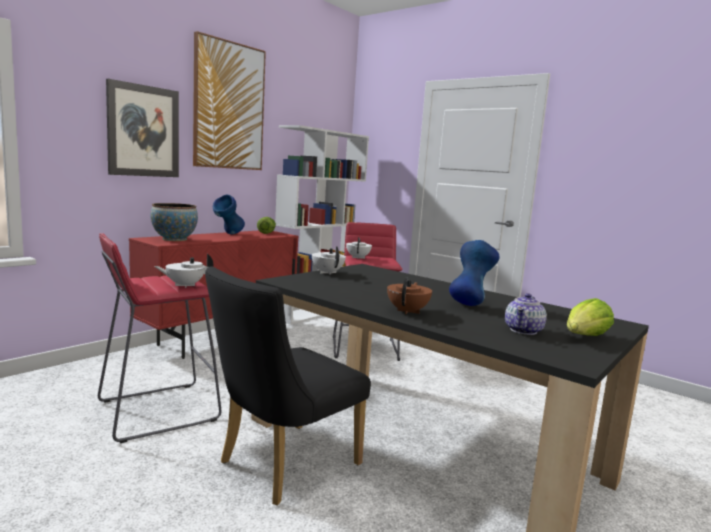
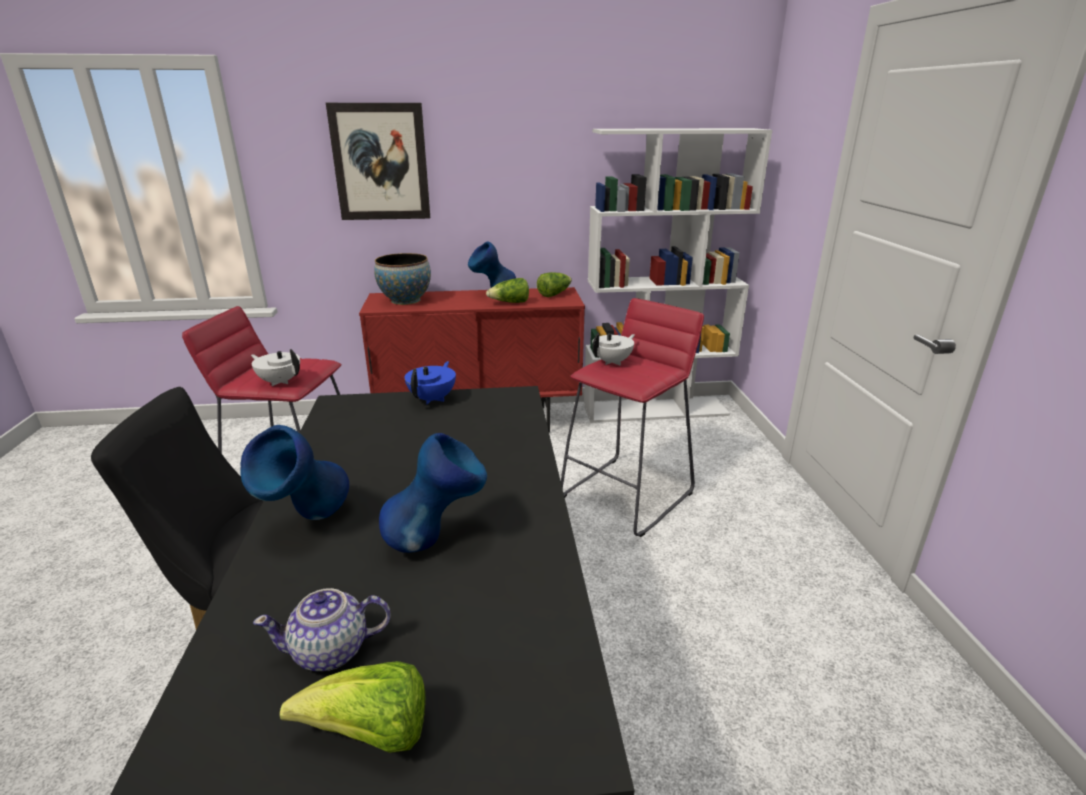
camera: 45 degrees right, 15 degrees up
picture [193,31,266,170] -> none
white teapot [312,246,346,275] -> blue teapot [405,361,456,404]
brown teapot [387,277,432,314] -> blue vase [240,425,349,520]
none -> lettuce [486,278,529,303]

